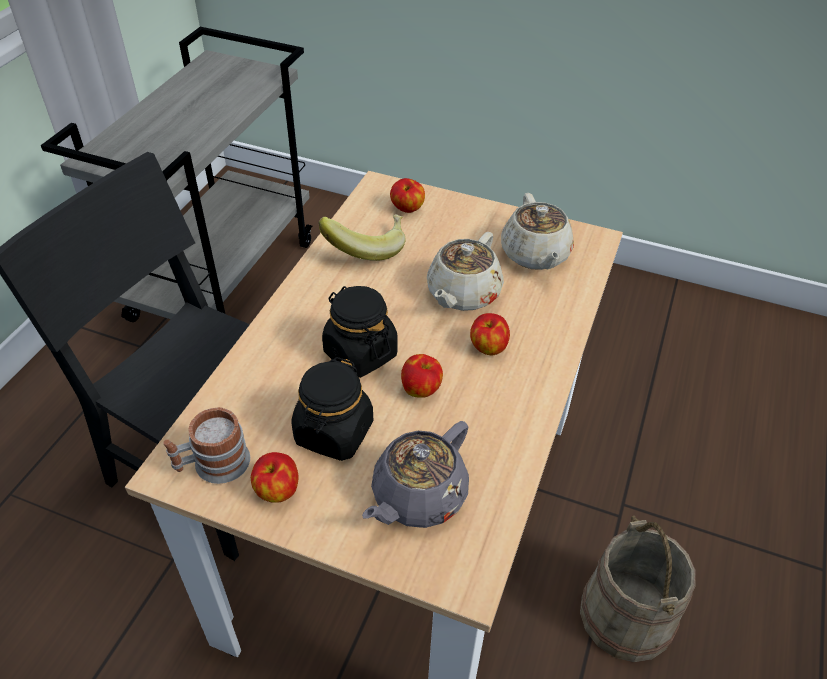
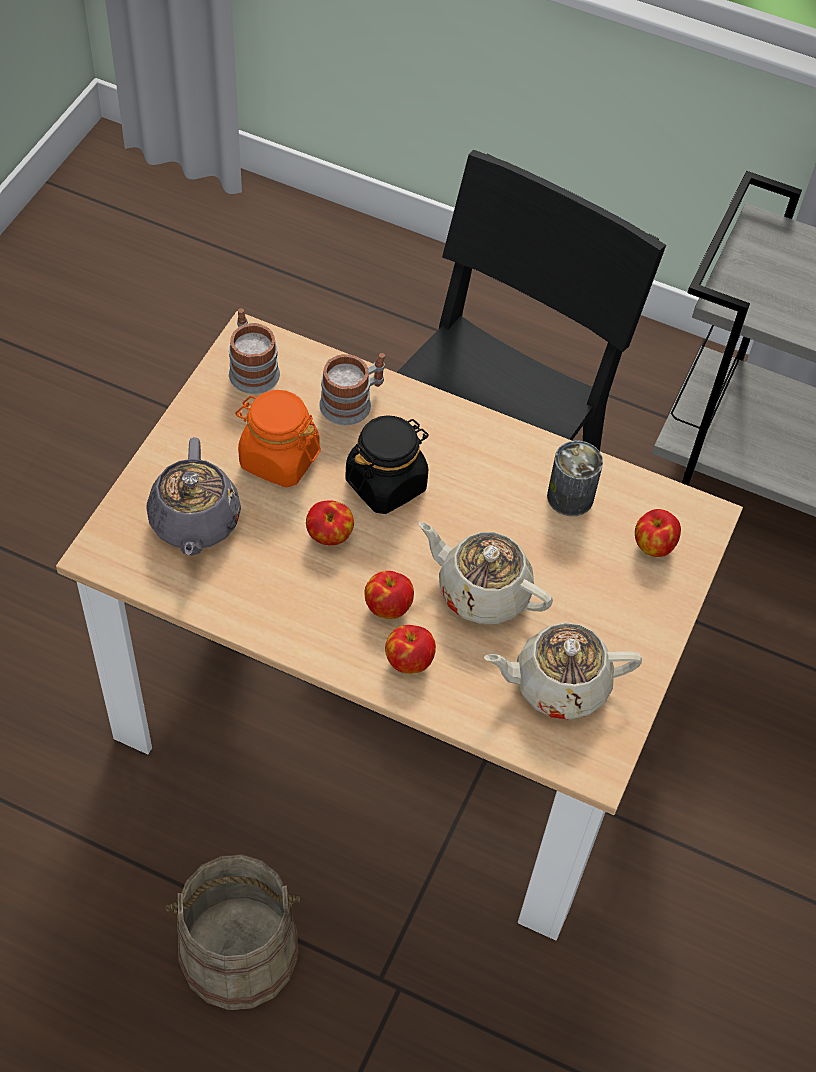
camera: 90 degrees right, 10 degrees up
apple [251,452,299,503] -> apple moved to [385,625,436,674]
black jar [291,357,373,461] -> orange jar [235,390,321,488]
banana [319,214,406,261] -> can [547,441,603,516]
grey teapot [362,421,469,528] -> grey teapot turned 135 degrees counterclockwise [146,437,241,555]
none -> mug [319,353,385,425]

